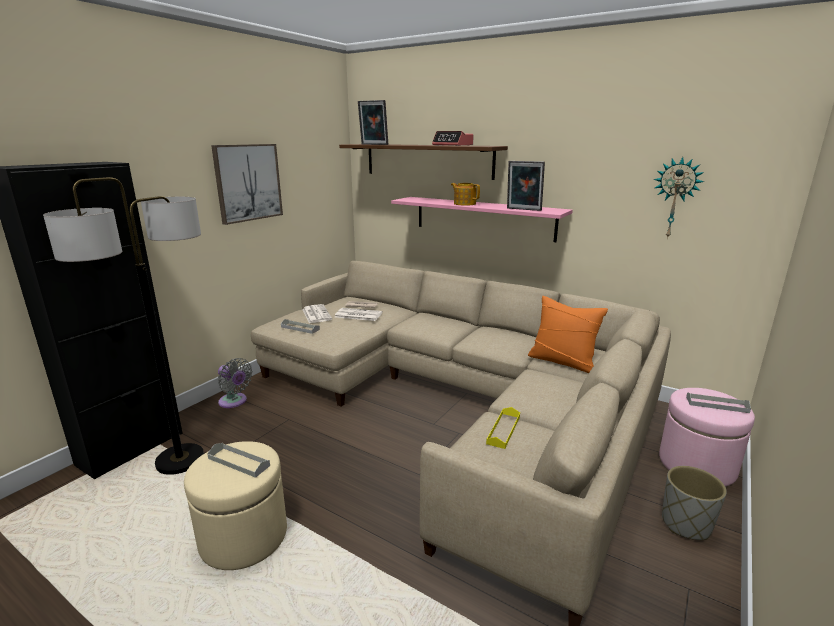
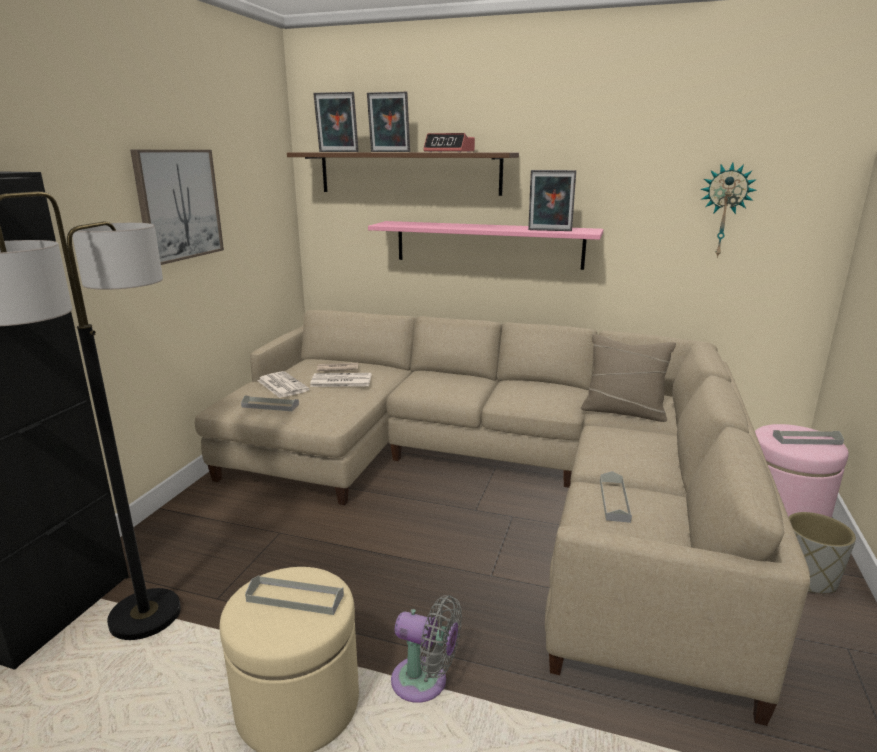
camera: 15 degrees left, 0 degrees up
grey fan [218,358,253,408] -> grey fan moved to [391,595,462,703]
teapot [451,183,480,206] -> none
yellow tray [486,407,520,449] -> grey tray [600,471,632,523]
orange pillow [528,296,608,373] -> beige pillow [581,334,676,422]
none -> picture frame [367,91,410,152]

